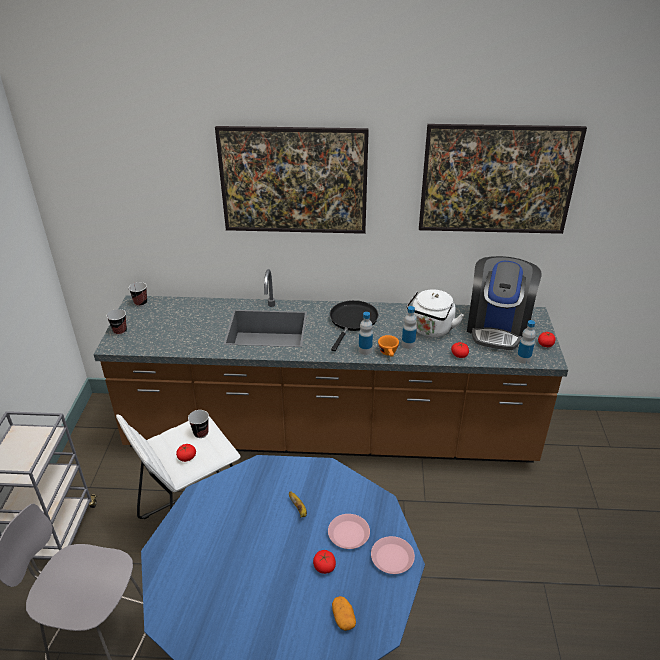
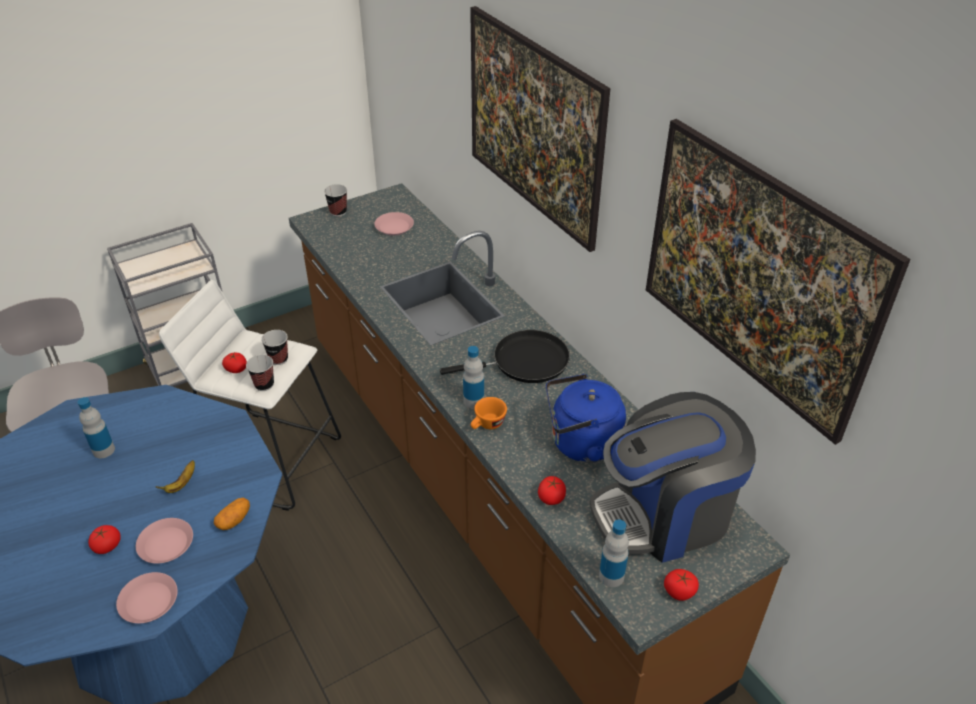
camera: 55 degrees right, 5 degrees up
cup [129,282,147,307] -> cup moved to [246,355,274,391]
potato [332,596,356,631] -> potato moved to [214,497,250,530]
bottle [402,306,417,349] -> bottle moved to [78,397,115,458]
white kettle [407,289,464,337] -> blue kettle [546,374,626,463]
none -> pink plate [374,212,414,235]

